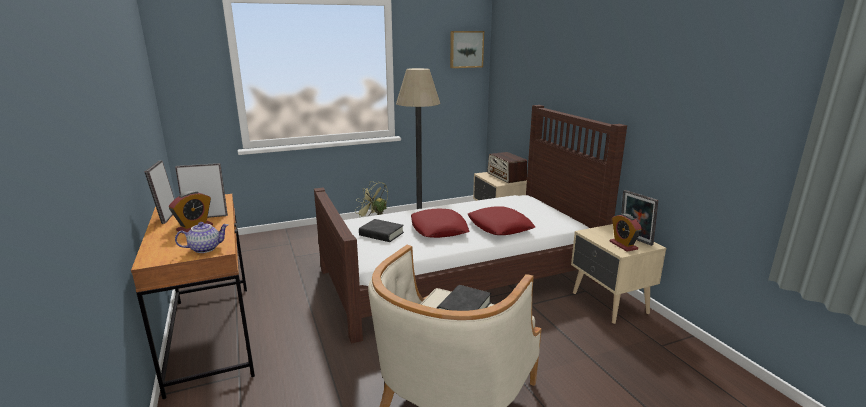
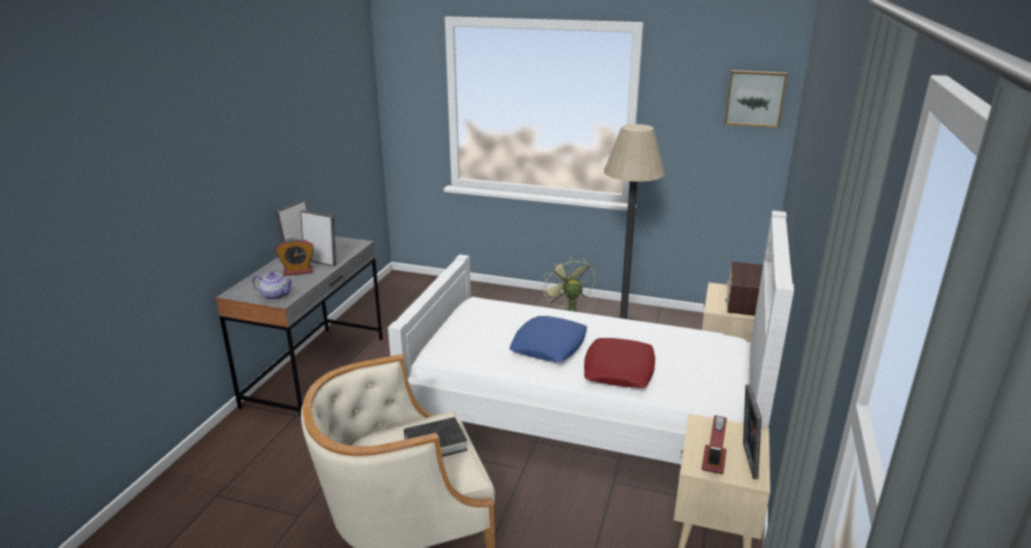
camera: 40 degrees right, 5 degrees up
brown desk [131,194,255,399] -> grey desk [215,236,383,420]
brown bed [314,105,627,344] -> white bed [388,211,794,464]
black book [359,219,404,242] -> none
red pillow [411,208,469,238] -> blue pillow [509,316,587,362]

